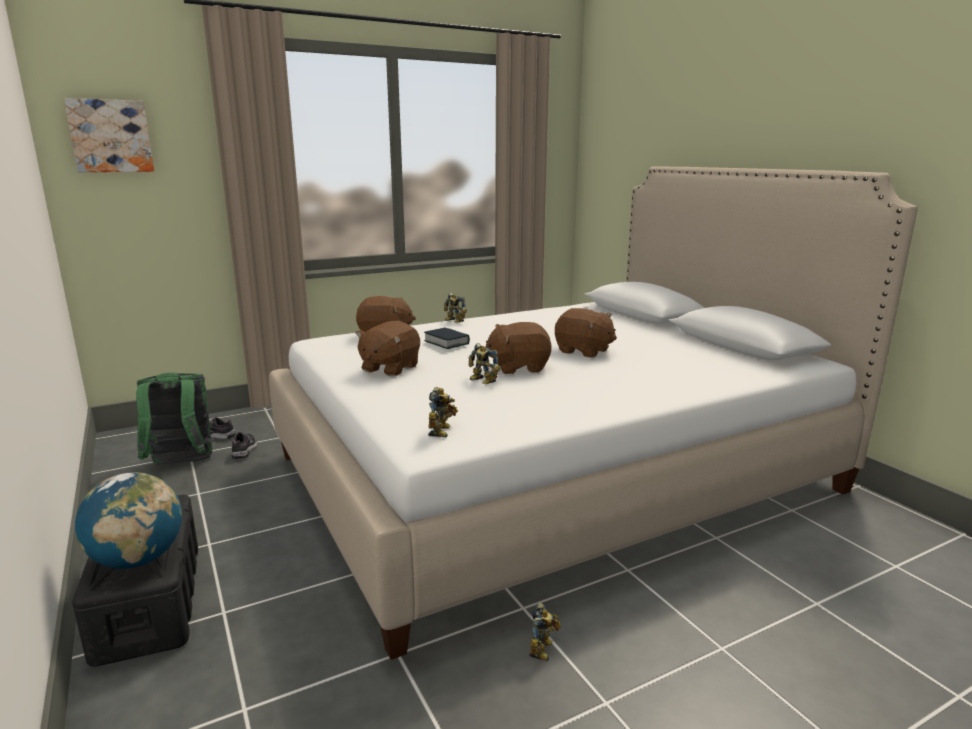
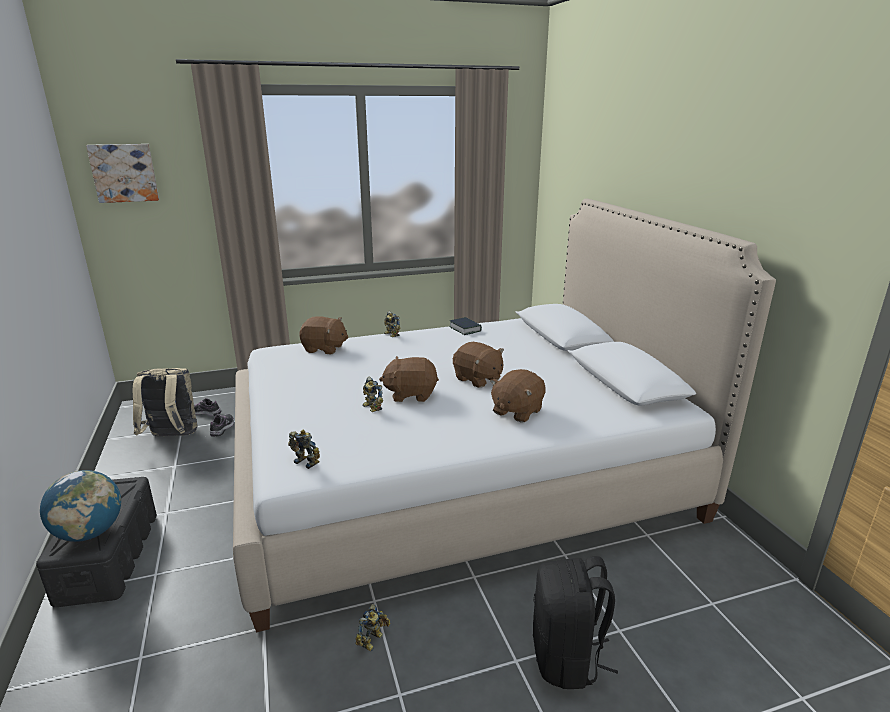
camera: 10 degrees right, 5 degrees up
green backpack [136,373,215,464] -> beige backpack [133,368,197,436]
brown plush toy [355,321,420,376] -> brown plush toy moved to [490,369,546,422]
book [424,328,470,349] -> book moved to [449,317,482,335]
toy robot [428,387,458,437] -> toy robot turned 75 degrees counterclockwise [288,430,320,469]
none -> black backpack [533,556,618,689]

